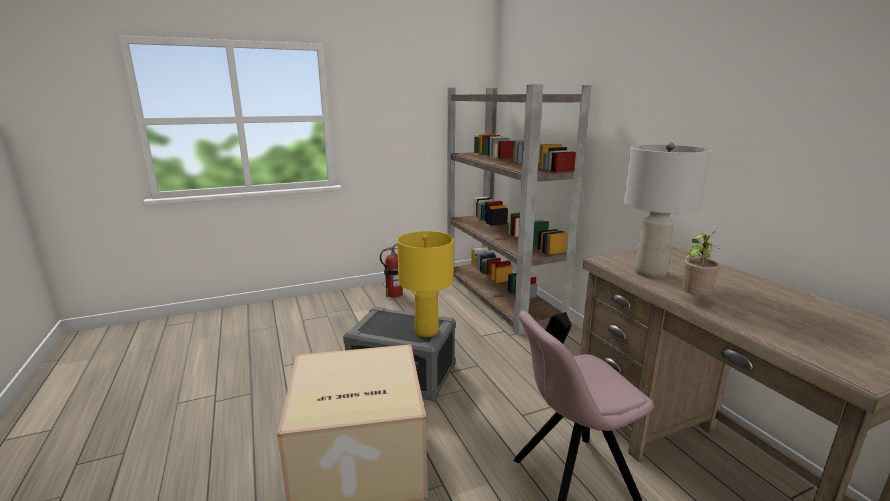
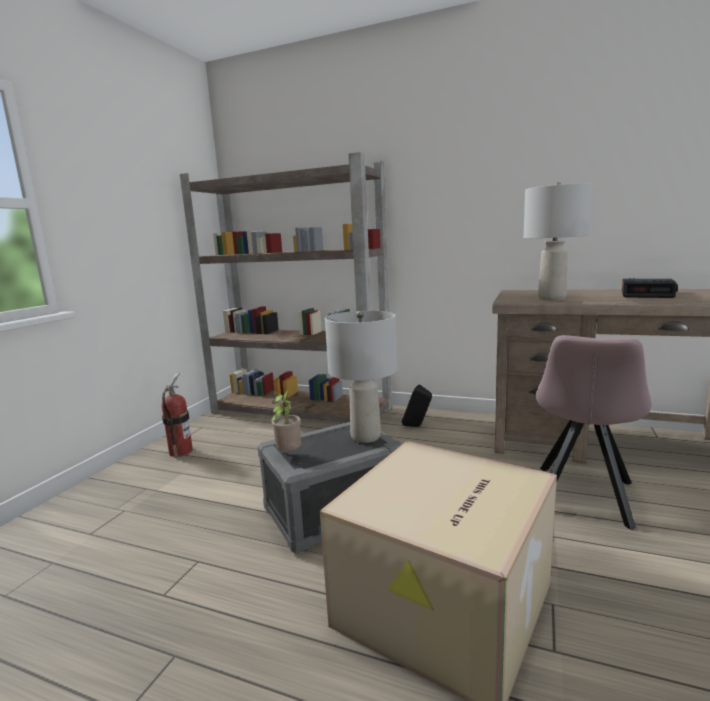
camera: 45 degrees left, 5 degrees down
yellow table lamp [397,231,454,337] -> grey table lamp [325,311,397,443]
potted plant [682,230,720,296] -> potted plant moved to [271,391,301,451]
none -> alarm clock [622,278,678,298]

